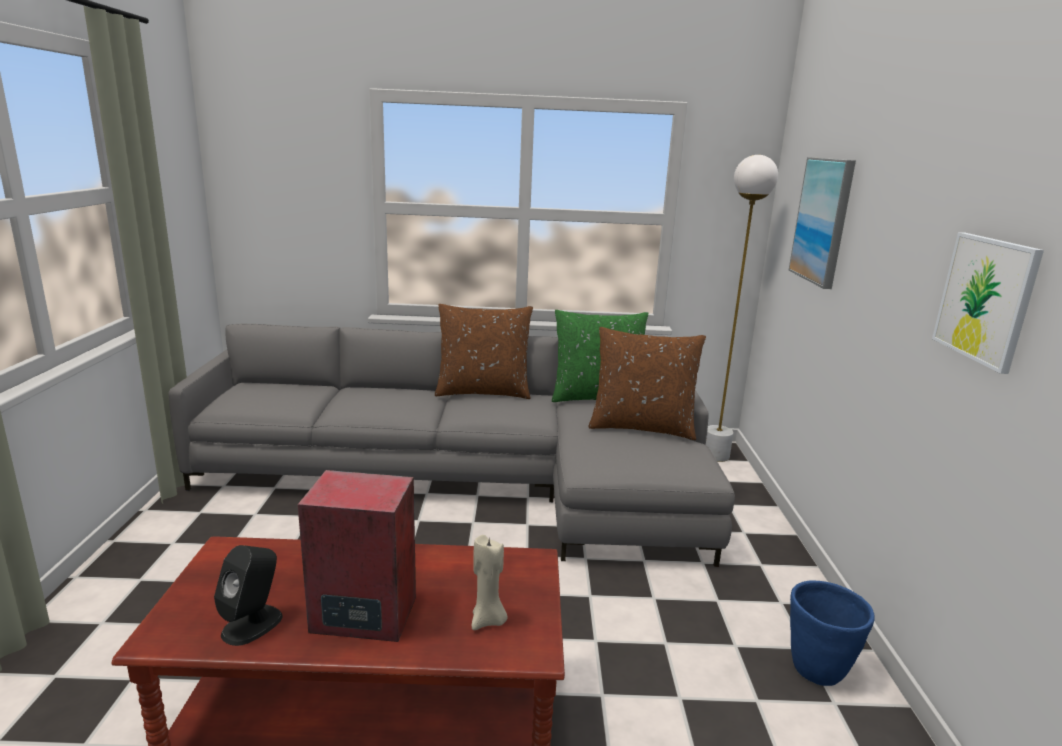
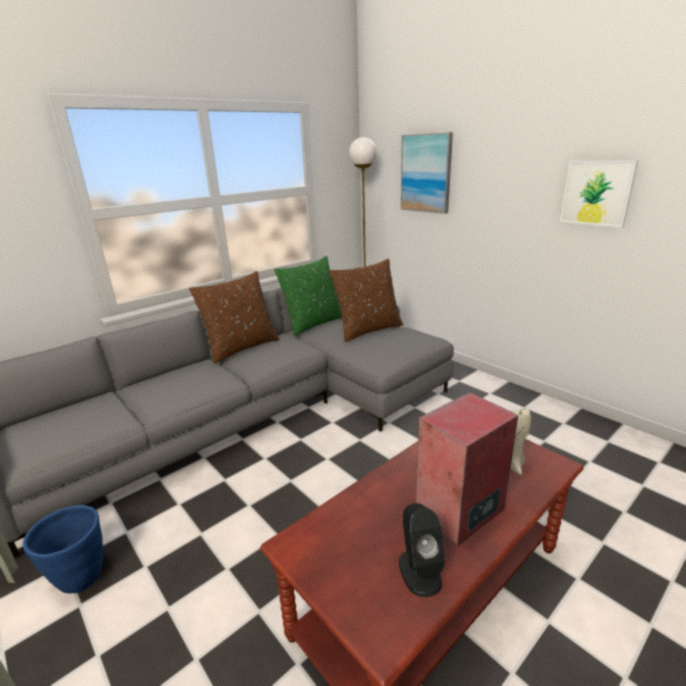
camera: 40 degrees left, 5 degrees up
blue planter [790,580,875,686] -> blue planter moved to [23,505,103,594]

